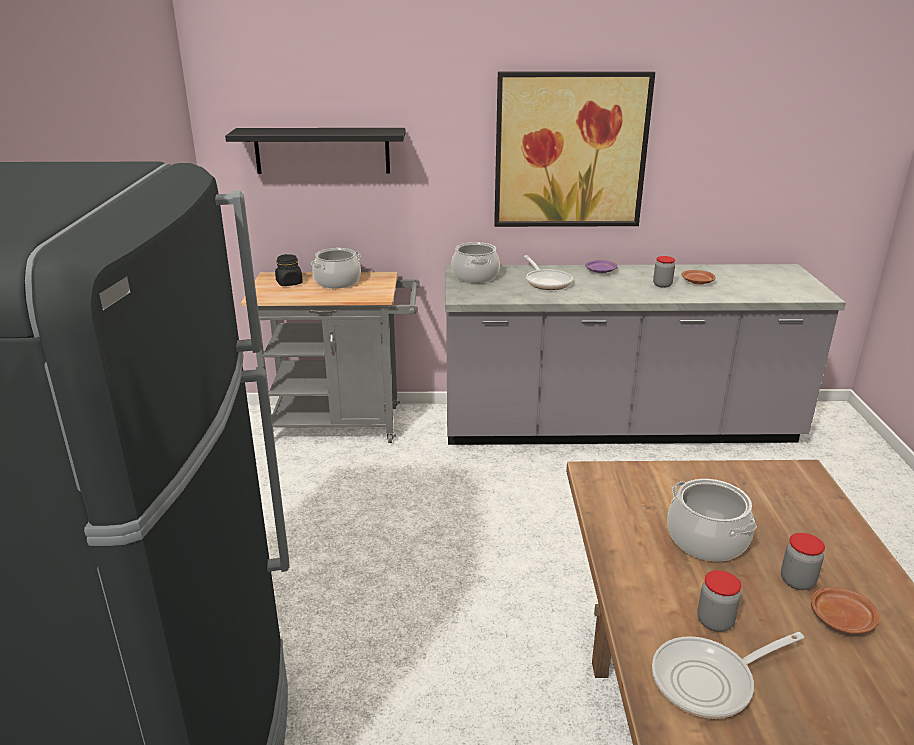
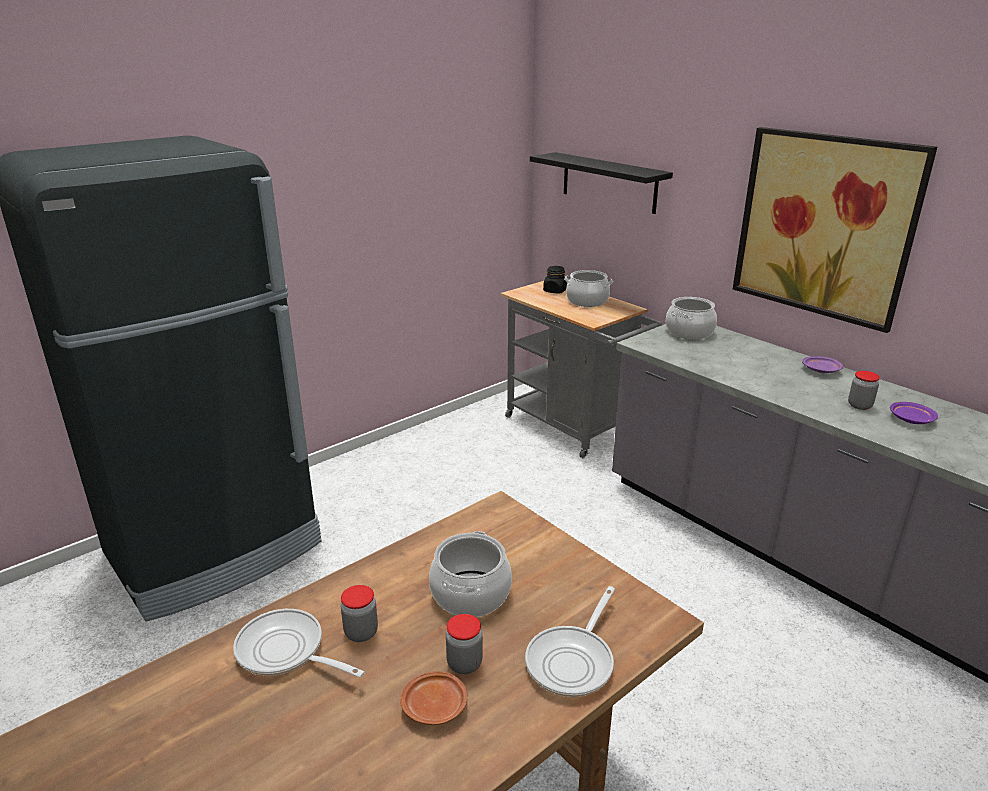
camera: 50 degrees right, 0 degrees up
frying pan [524,255,573,290] -> frying pan moved to [525,586,615,697]
brown plate [682,270,716,285] -> purple plate [890,402,938,424]

